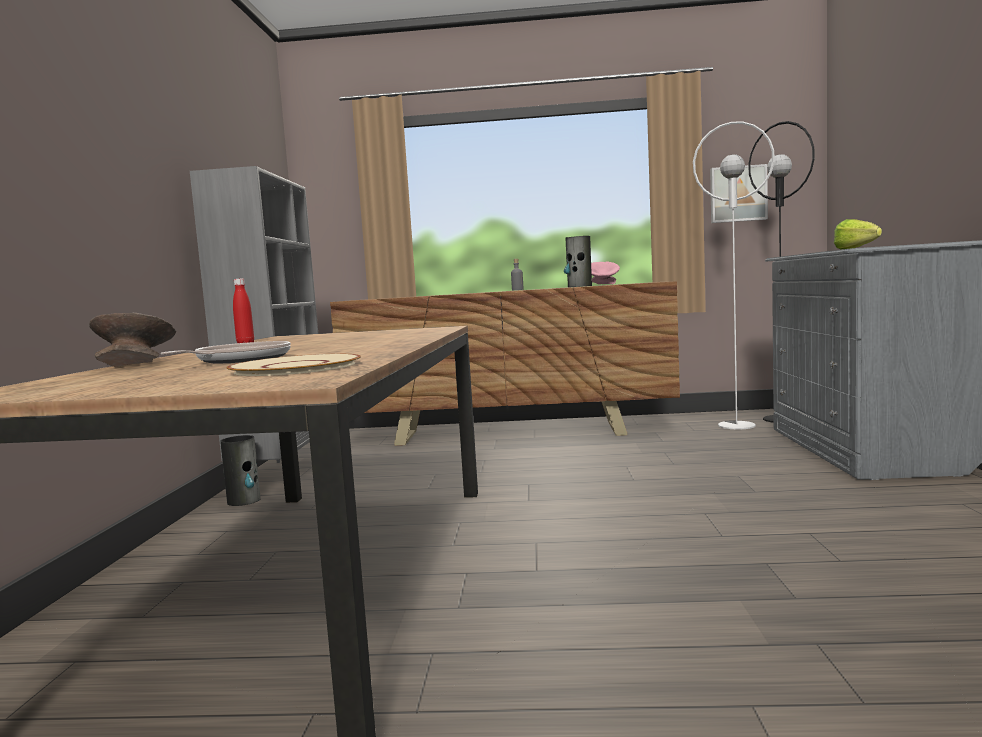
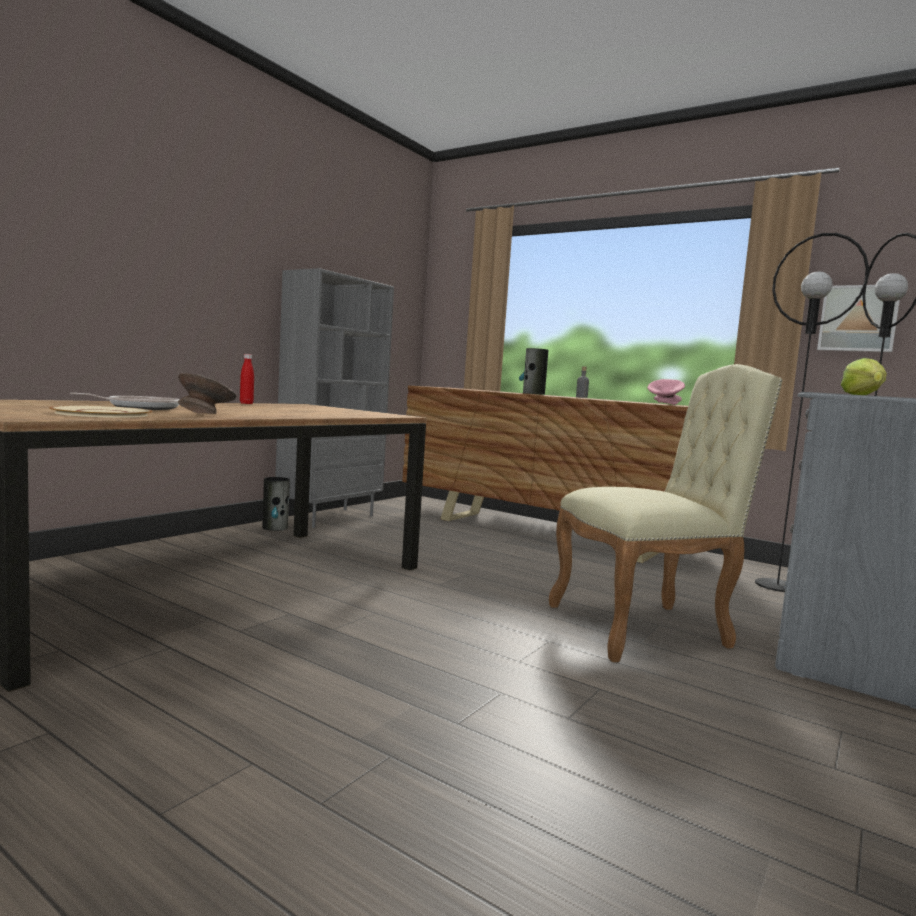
camera: 30 degrees right, 0 degrees up
grey bowl [89,313,176,367] -> grey bowl moved to [178,373,237,414]
vase [564,236,592,287] -> vase moved to [519,348,548,395]
white floor lamp [693,122,775,430] -> black floor lamp [755,233,869,592]
none -> beige chair [549,364,783,662]

